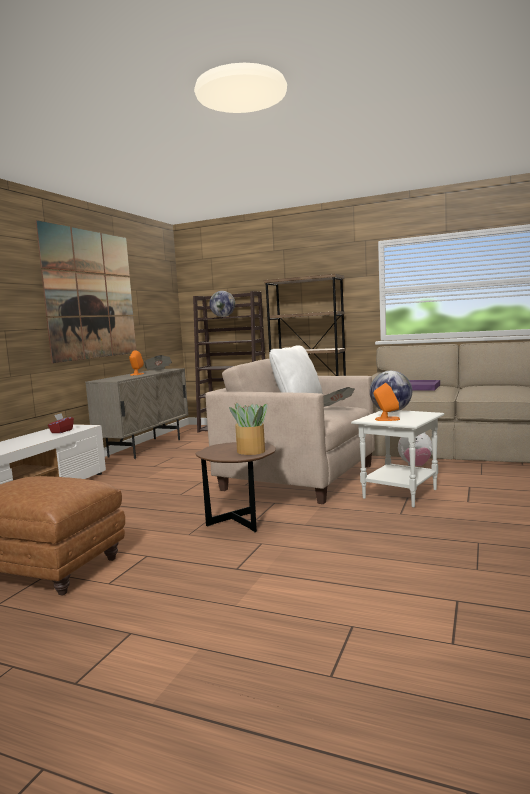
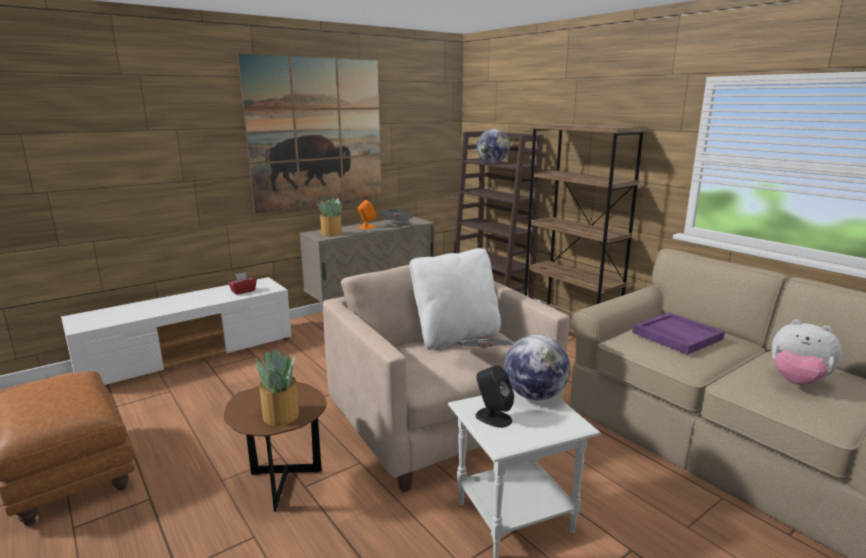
camera: 30 degrees right, 10 degrees up
orange speaker [373,383,400,421] -> black speaker [475,365,514,428]
plush toy [398,432,432,466] -> plush toy moved to [772,319,842,385]
none -> potted plant [317,198,342,237]

